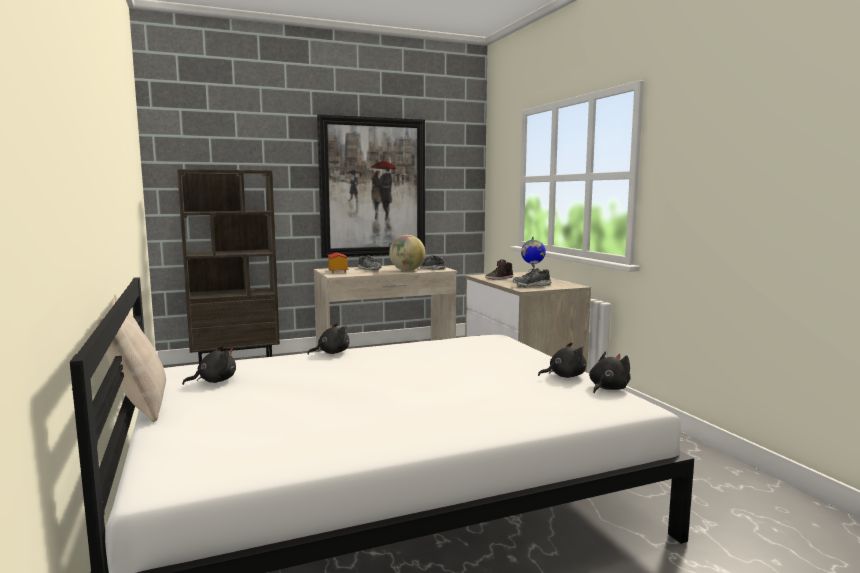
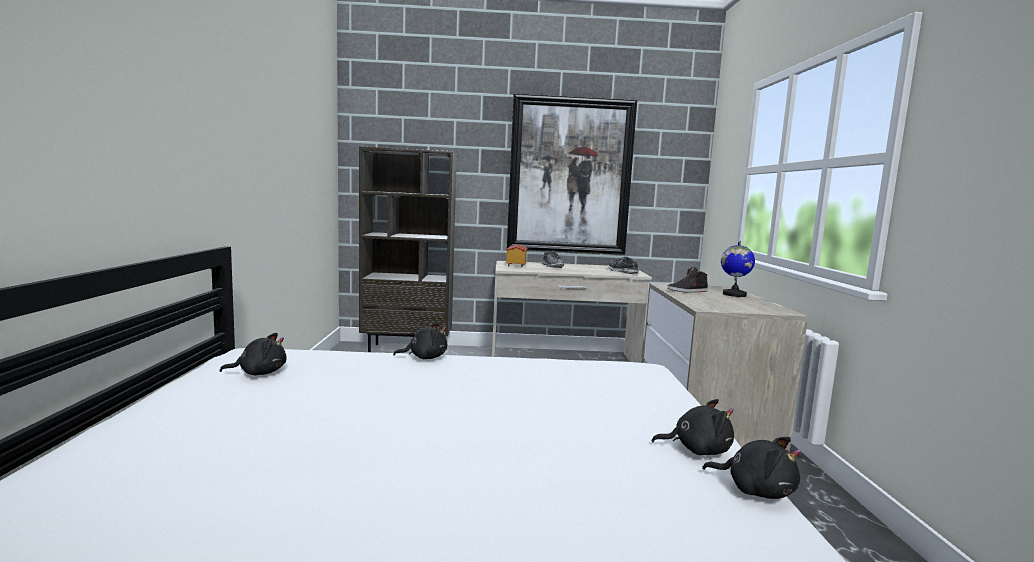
camera: 20 degrees right, 0 degrees up
beige pillow [97,298,166,422] -> none
globe [389,235,425,271] -> none
shoe [513,268,552,287] -> none
black plush toy [589,351,631,393] -> black plush toy turned 60 degrees clockwise [702,437,801,499]

